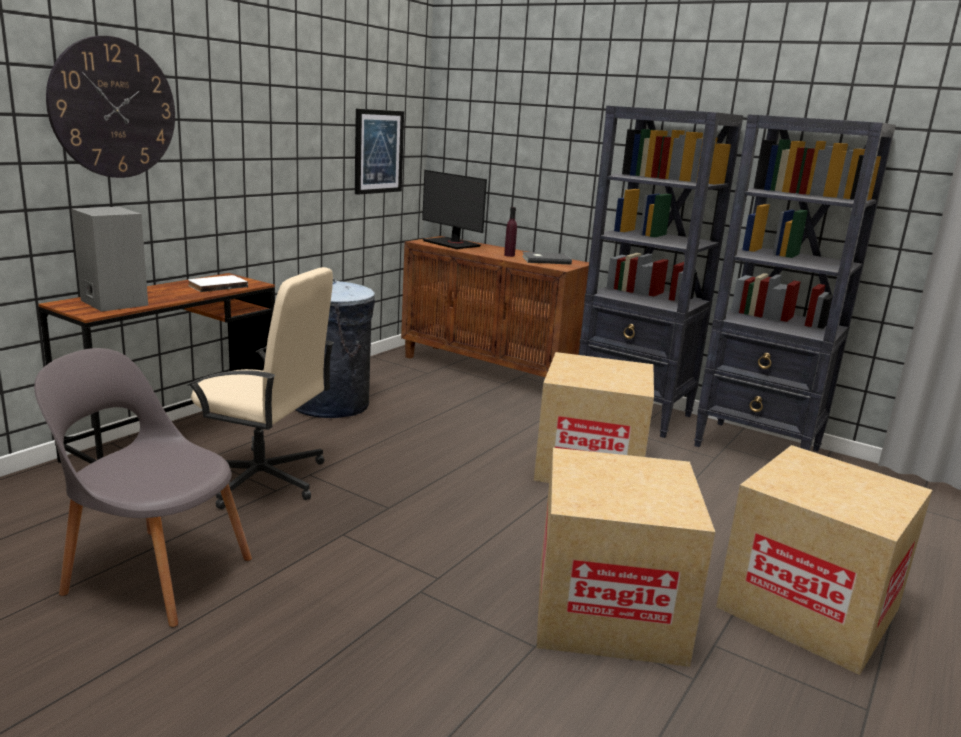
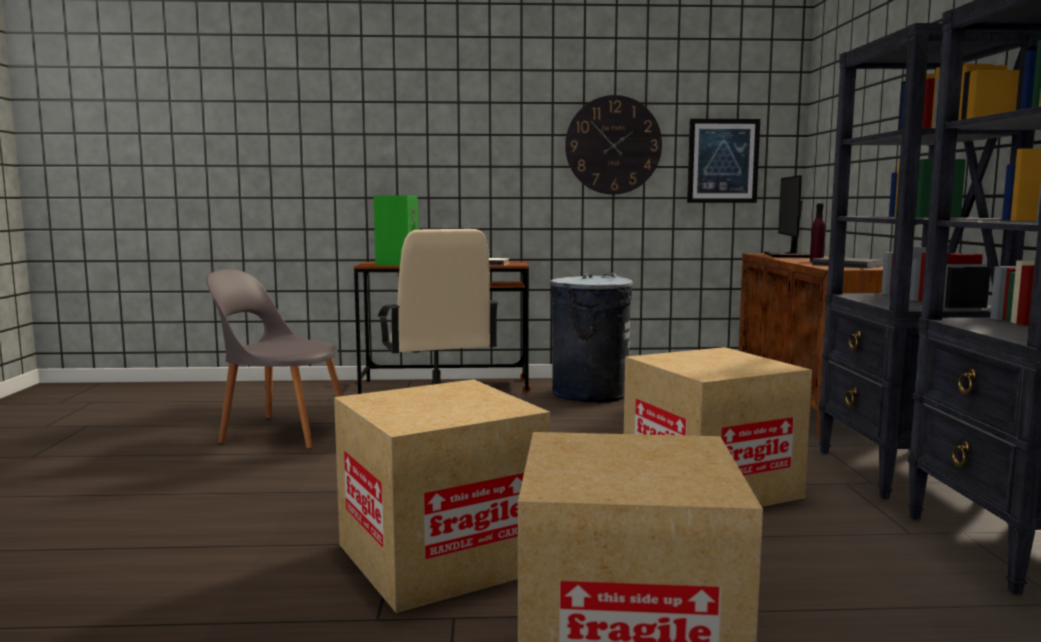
camera: 55 degrees right, 10 degrees down
grey chair [34,348,252,627] -> grey chair turned 60 degrees counterclockwise [207,269,343,449]
wall clock [46,36,175,178] -> wall clock moved to [565,95,662,195]
grey speaker [71,207,148,312] -> green speaker [374,195,418,266]

